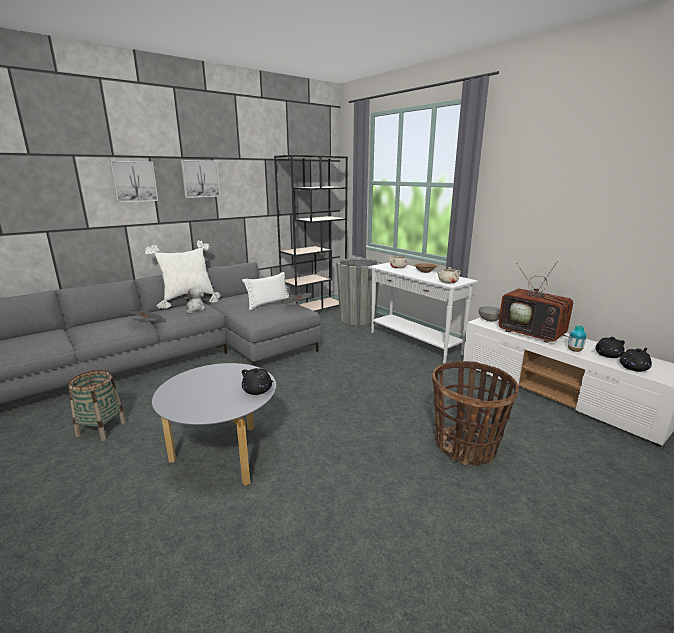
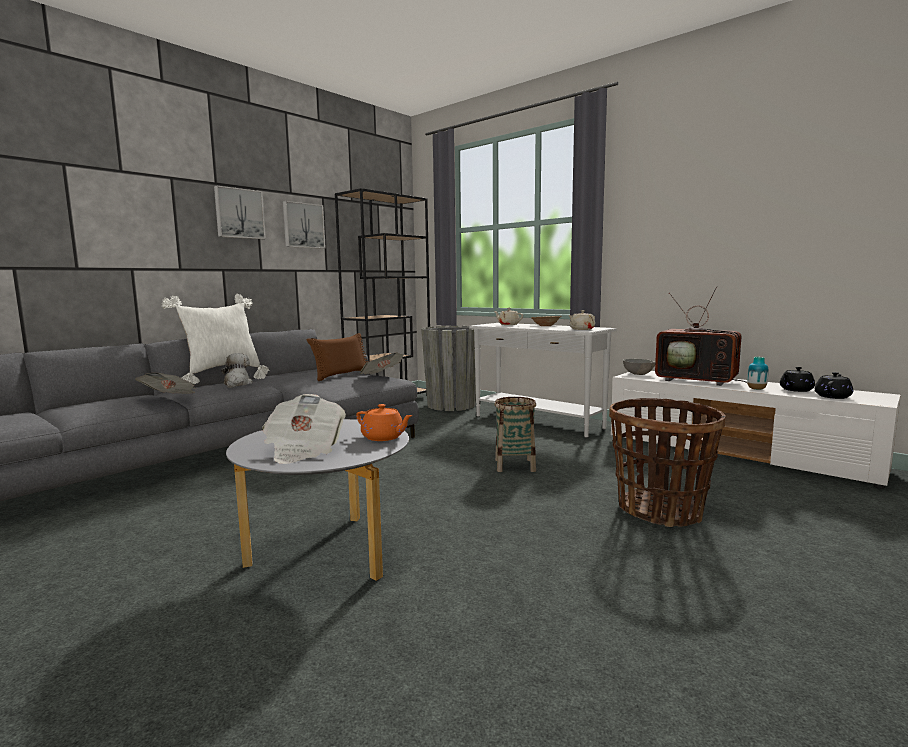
camera: 10 degrees left, 10 degrees down
basket [68,370,126,441] -> basket moved to [495,397,536,472]
picture [110,161,158,202] -> picture moved to [283,201,326,249]
white pillow [242,272,289,310] -> brown pillow [307,333,368,381]
black teapot [242,368,274,395] -> orange teapot [356,404,413,441]
none -> newspaper [262,394,346,464]

